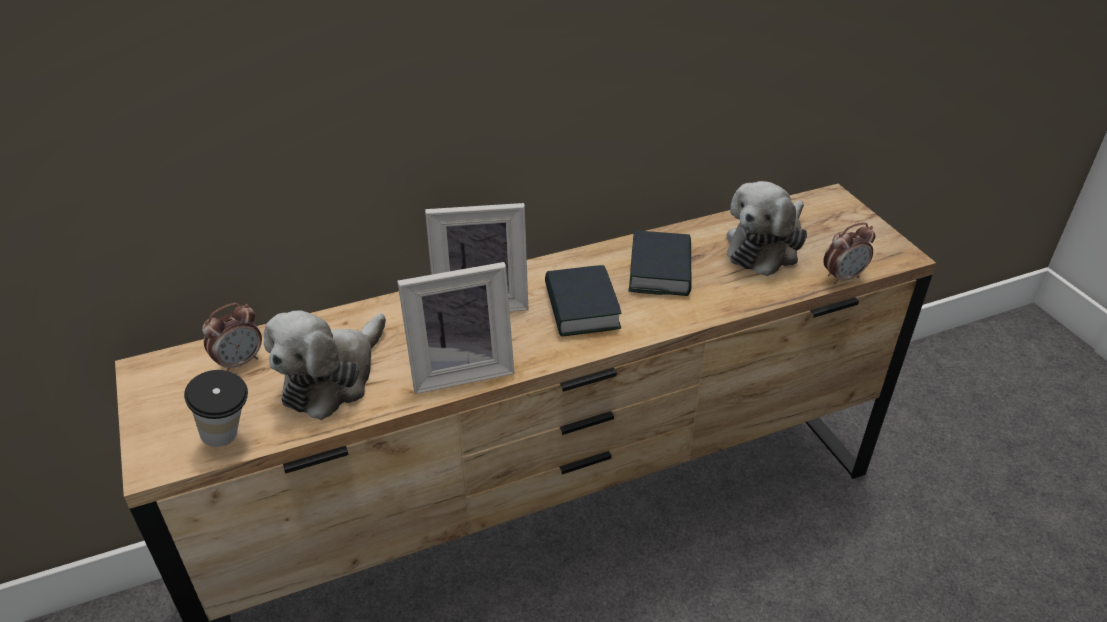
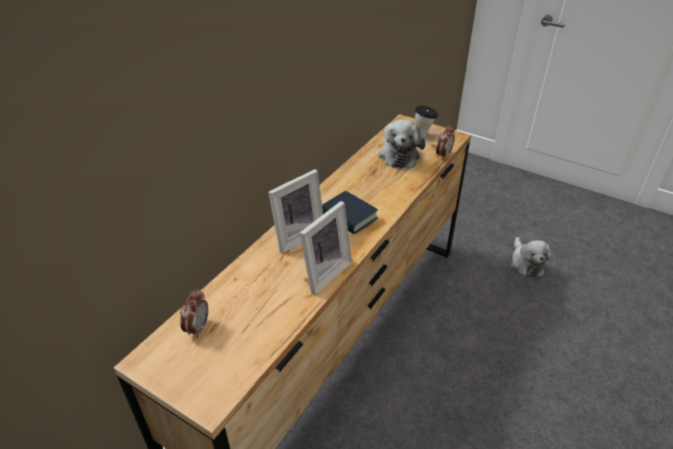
camera: 35 degrees left, 0 degrees up
cup [184,370,248,447] -> cup moved to [414,105,438,138]
plush toy [264,310,386,420] -> plush toy moved to [511,237,551,277]
book [628,231,691,296] -> none

